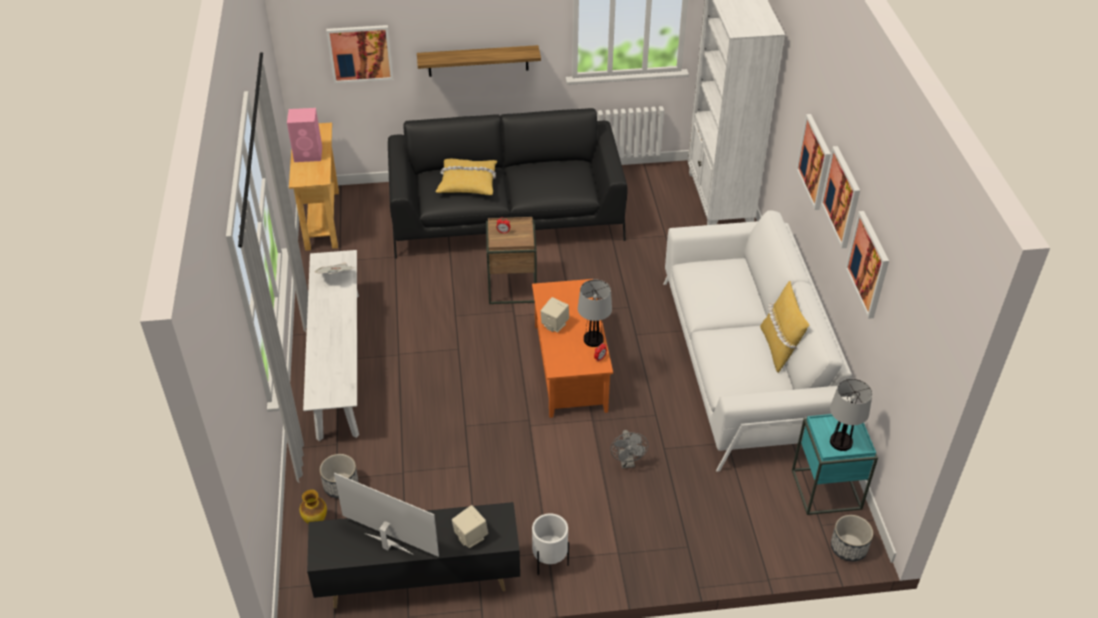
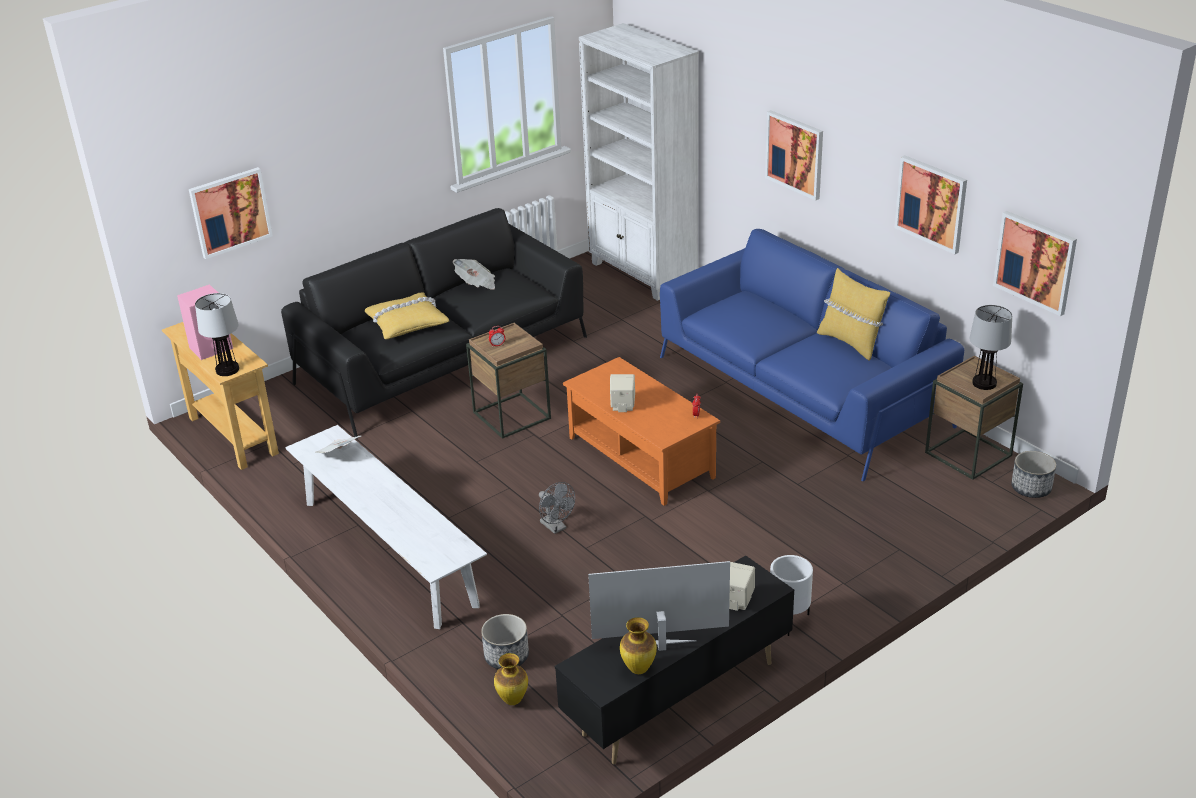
camera: 30 degrees left, 10 degrees down
shelf [417,45,541,77] -> none
table lamp [578,279,612,347] -> table lamp moved to [195,293,239,376]
grey fan [610,430,649,468] -> grey fan moved to [539,482,575,534]
white sofa [663,210,856,472] -> blue sofa [660,229,964,481]
turquoise side table [792,414,878,515] -> brown side table [925,356,1023,480]
picture [821,146,860,248] -> picture moved to [993,211,1077,316]
none -> newspaper [453,259,495,290]
none -> vase [620,617,657,674]

